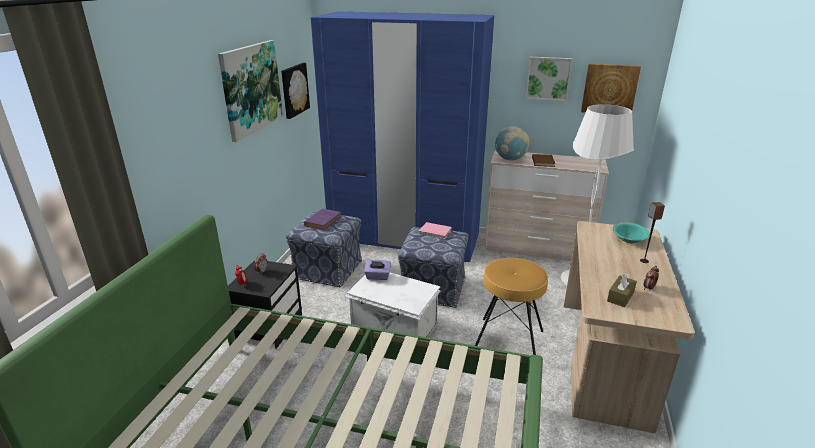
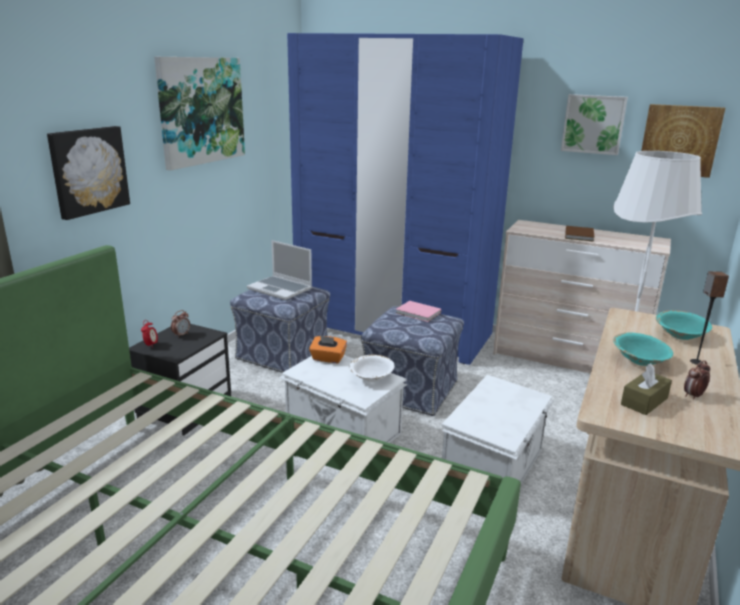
camera: 10 degrees right, 5 degrees down
picture [281,63,310,119] -> picture moved to [47,126,130,220]
purple book [304,209,341,231] -> laptop [247,240,312,300]
purple tissue box [364,260,391,280] -> orange tissue box [309,335,347,364]
brown stool [475,258,548,355] -> white storage box [441,375,554,484]
globe [495,126,530,161] -> none
none -> white bowl [349,355,395,382]
none -> turquoise bowl [613,333,673,366]

